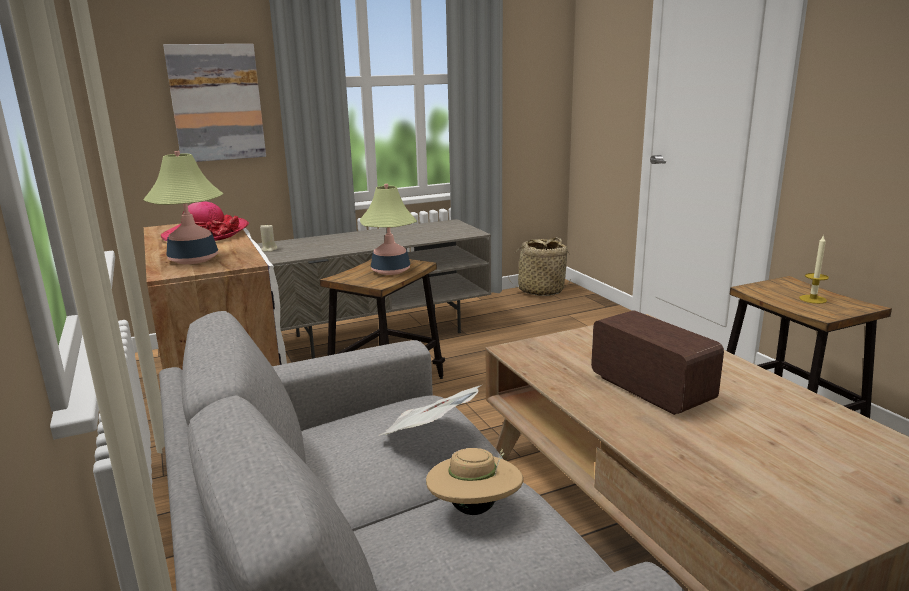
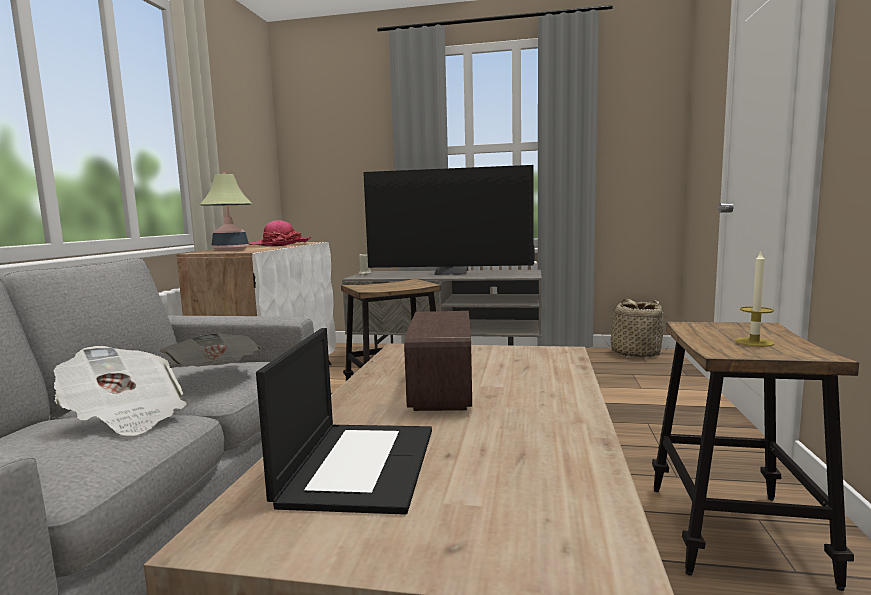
camera: 35 degrees right, 10 degrees down
picture [163,44,266,162] -> none
table lamp [360,184,417,275] -> none
beige hat [426,448,523,515] -> newspaper [54,346,187,436]
none -> laptop [256,328,432,515]
none -> television [363,165,534,275]

